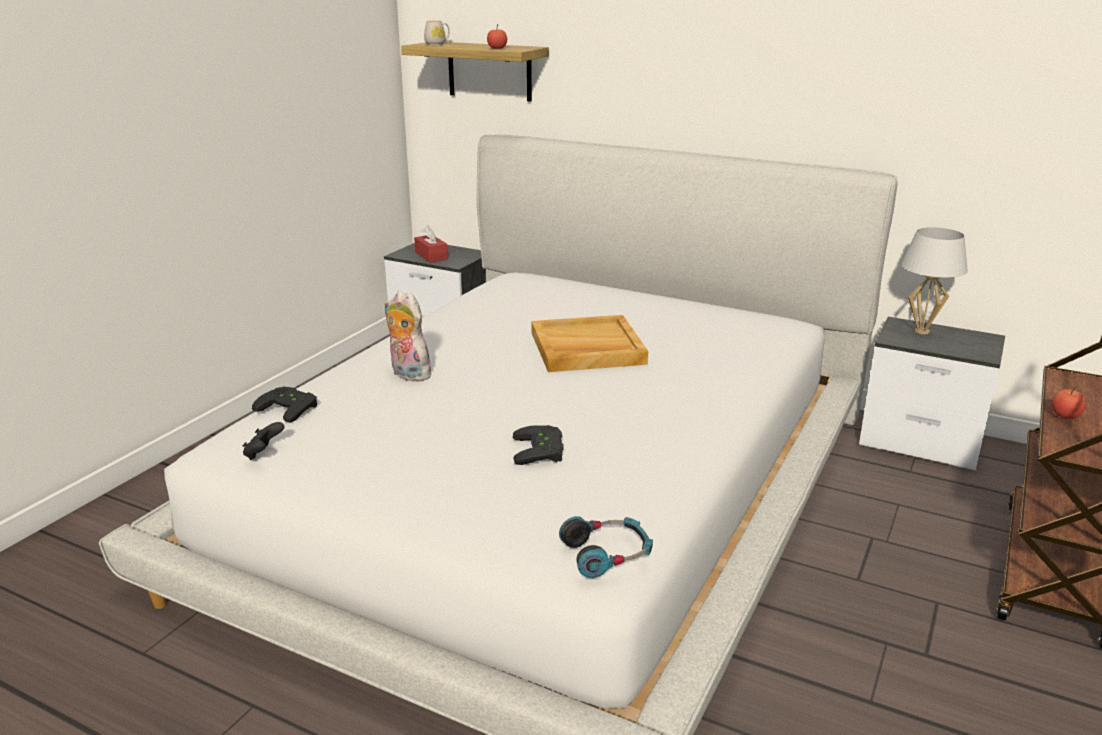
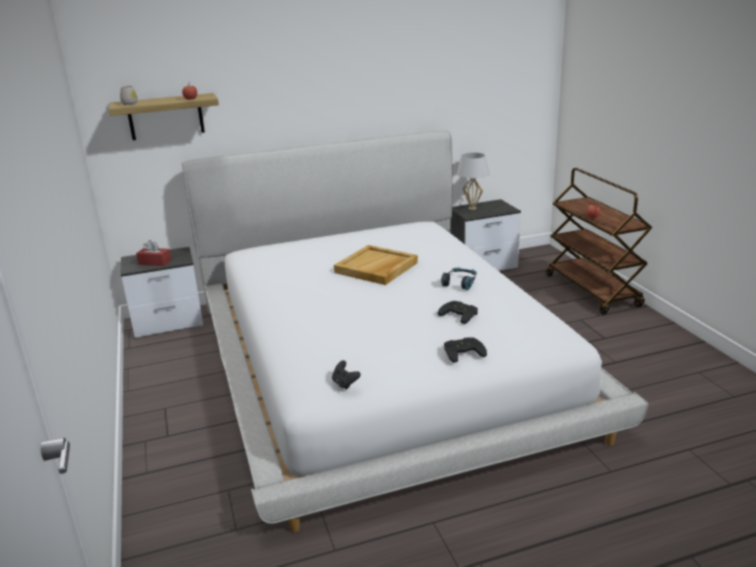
camera: 45 degrees left, 0 degrees up
black game controller [252,387,317,423] -> black game controller moved to [444,337,487,363]
plush toy [384,291,431,382] -> none
headphones [559,516,653,578] -> headphones moved to [441,268,477,290]

